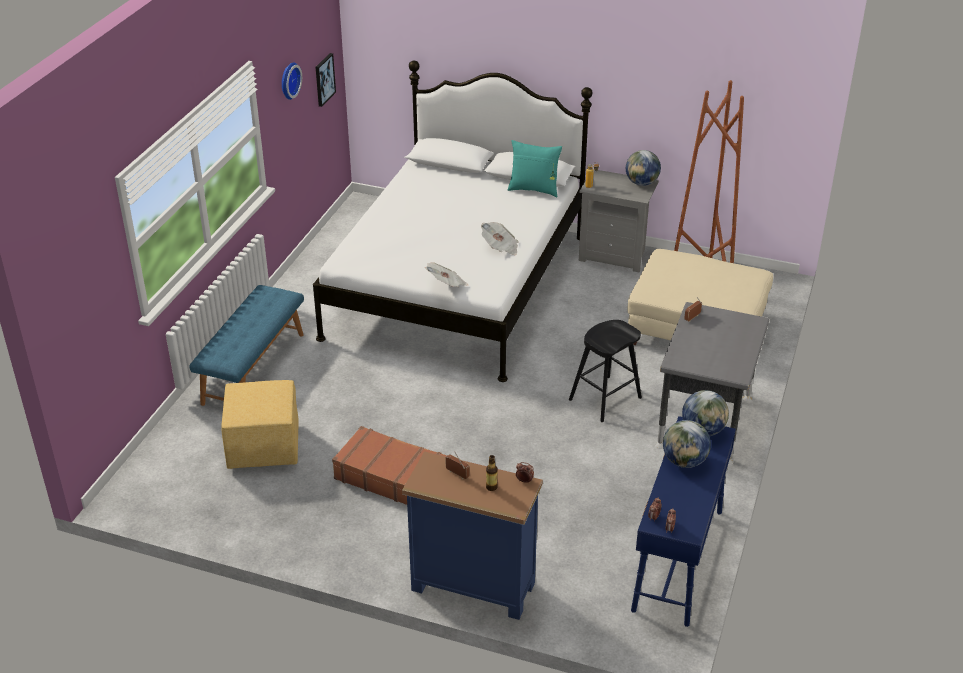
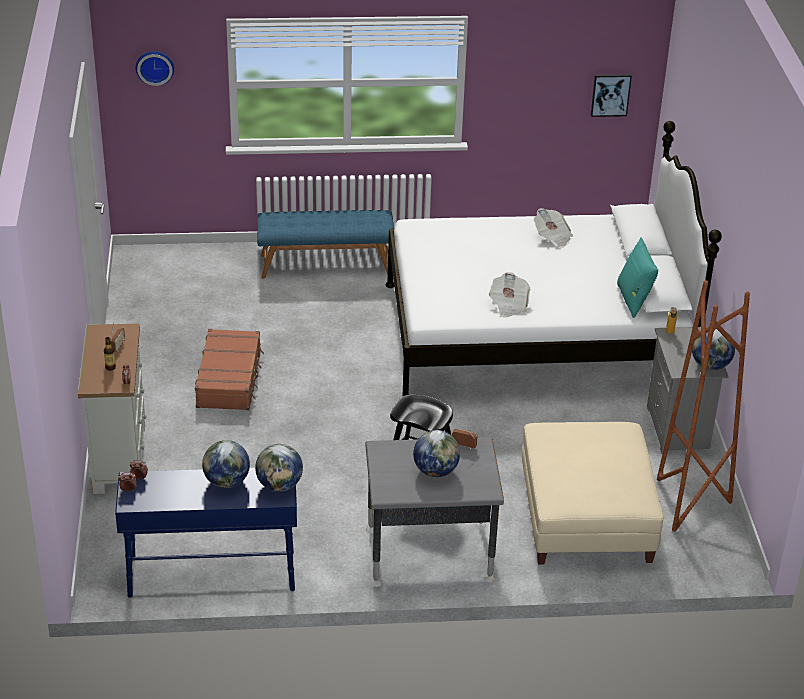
camera: 65 degrees right, 0 degrees up
yellow ottoman [221,380,299,469] -> none
wall clock [282,63,302,100] -> wall clock moved to [136,51,174,86]
blue dresser [402,451,543,620] -> white dresser [78,324,146,494]
newspaper [425,263,469,287] -> newspaper moved to [534,208,573,248]
none -> globe [413,430,460,477]

